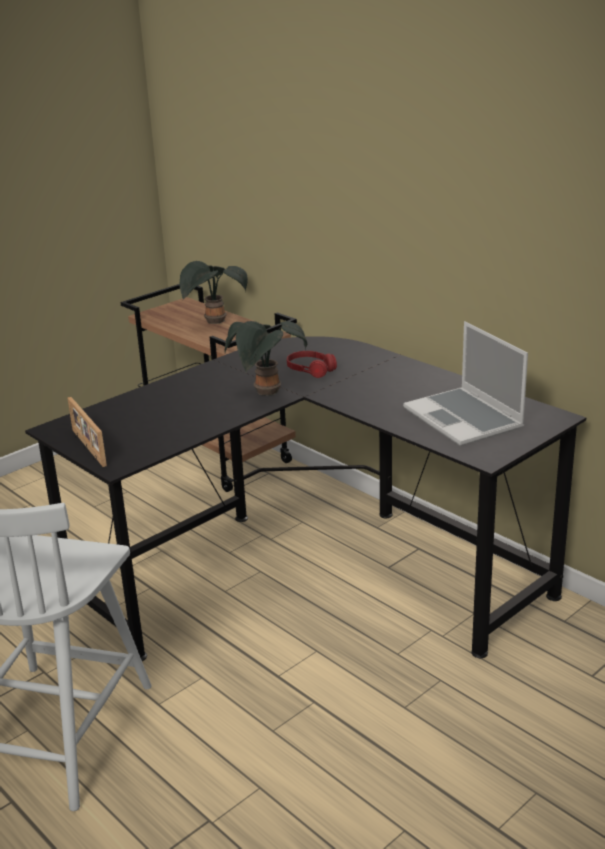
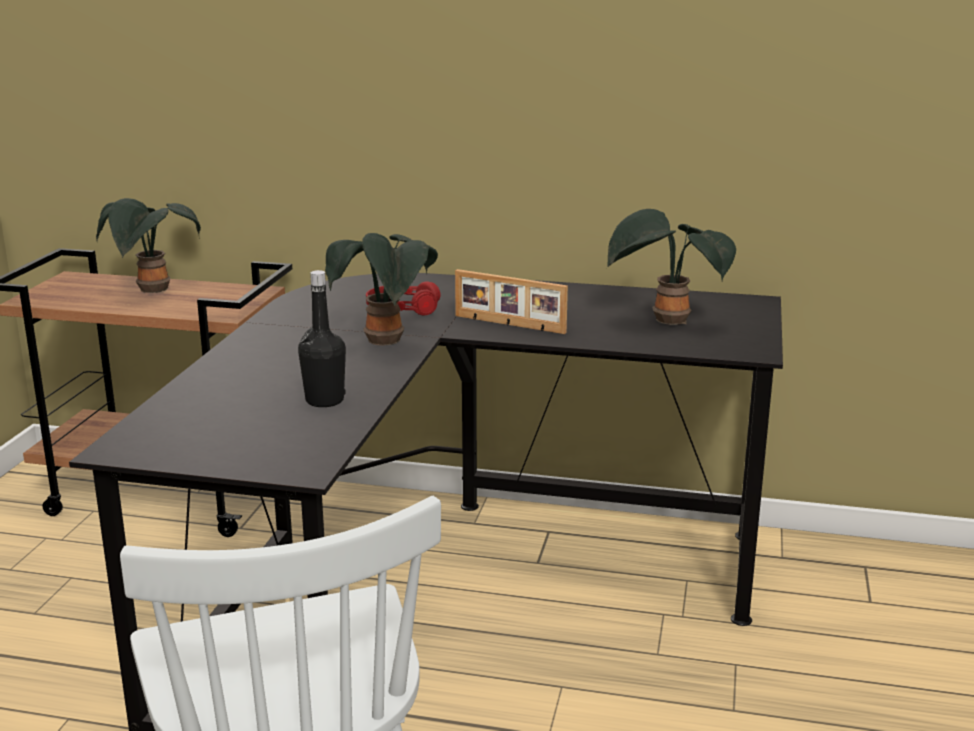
camera: 35 degrees left, 5 degrees down
picture frame [68,397,107,467] -> picture frame moved to [455,269,568,334]
laptop [403,321,528,446] -> potted plant [606,209,736,325]
none -> black bottle [298,270,346,407]

